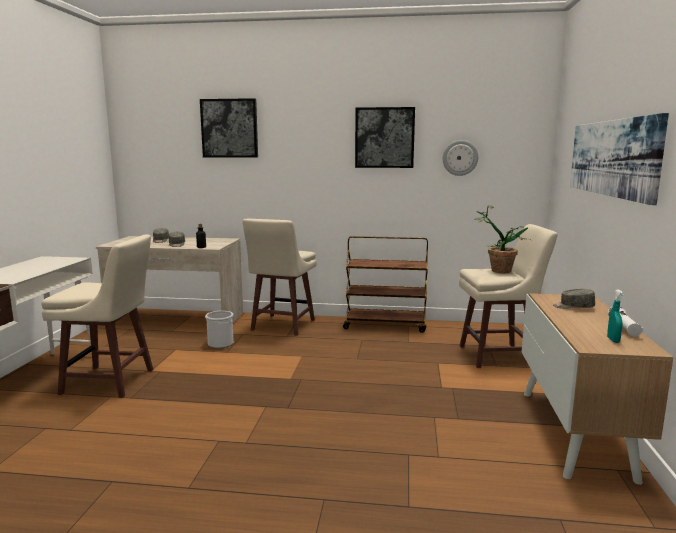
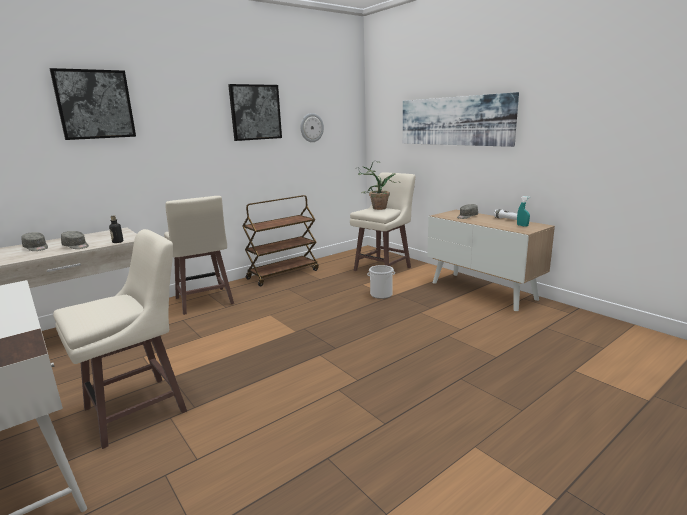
camera: 45 degrees left, 5 degrees up
bucket [205,311,233,348] -> bucket moved to [367,265,395,299]

